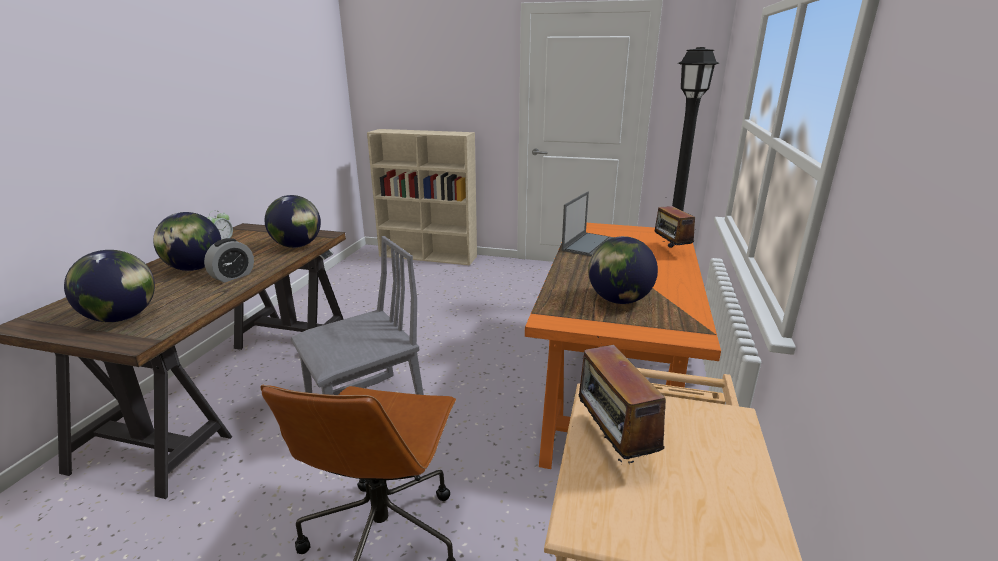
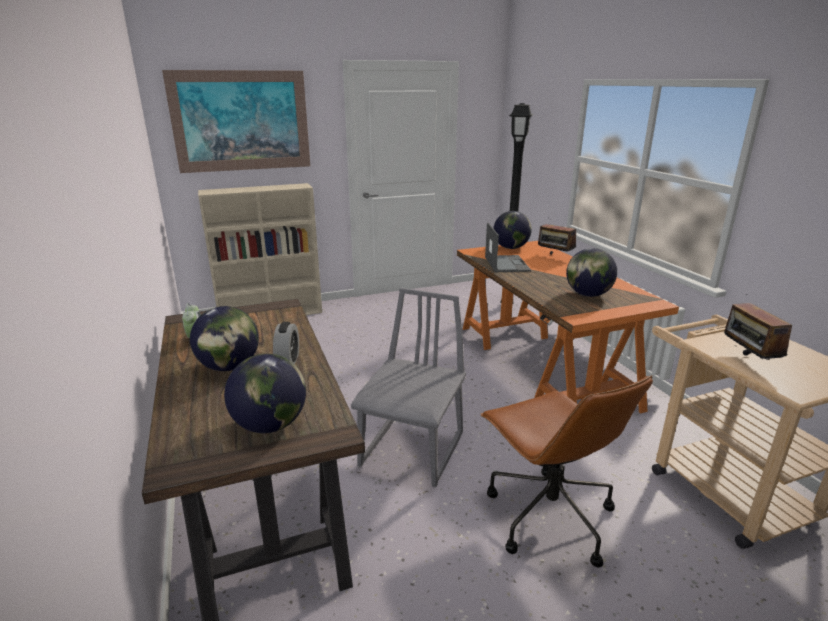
camera: 35 degrees left, 0 degrees up
globe [265,195,321,248] -> globe moved to [493,211,532,249]
radio [572,337,666,464] -> radio turned 45 degrees clockwise [724,303,792,361]
none -> picture [162,70,310,173]

